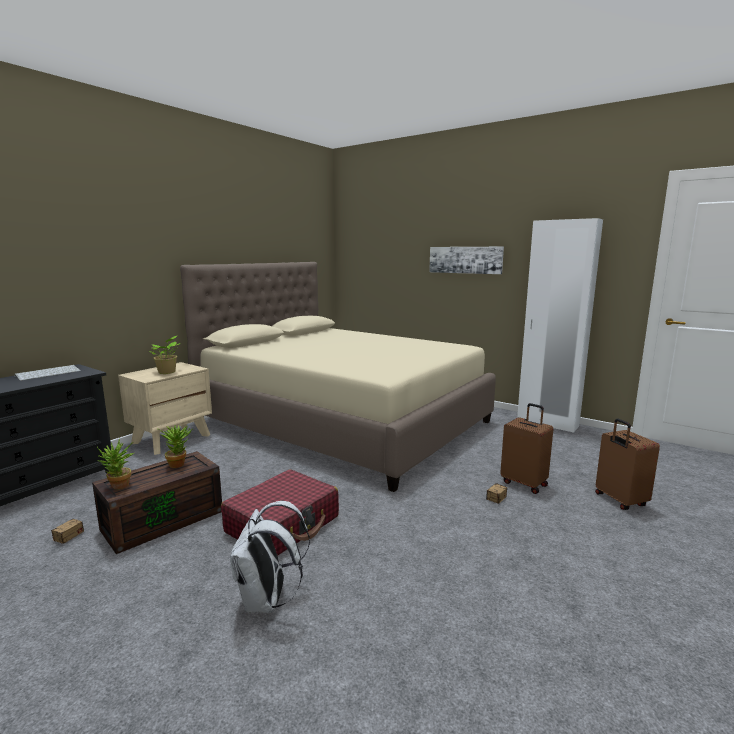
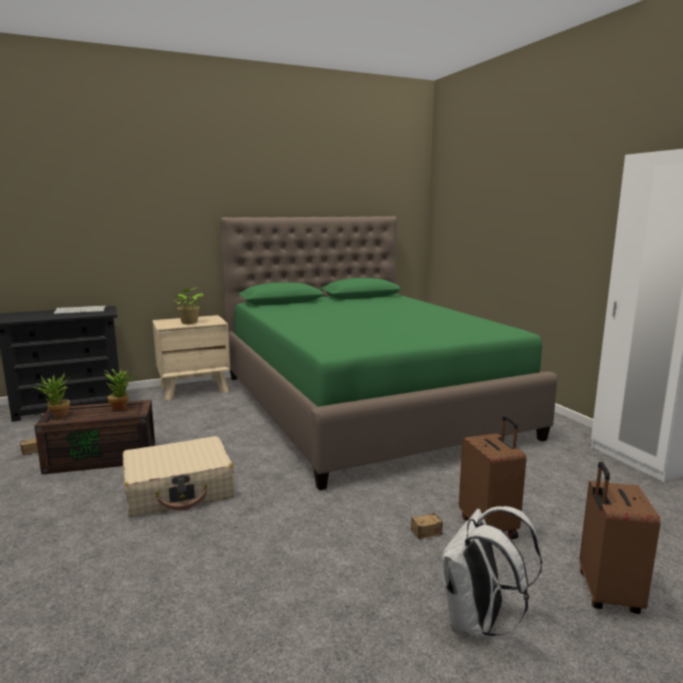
camera: 30 degrees right, 0 degrees up
beige bed [180,262,496,492] -> green bed [220,216,558,490]
red suitcase [221,469,339,556] -> beige suitcase [123,436,235,517]
white backpack [230,501,310,613] -> white backpack moved to [442,506,542,639]
picture [429,247,504,274] -> none

